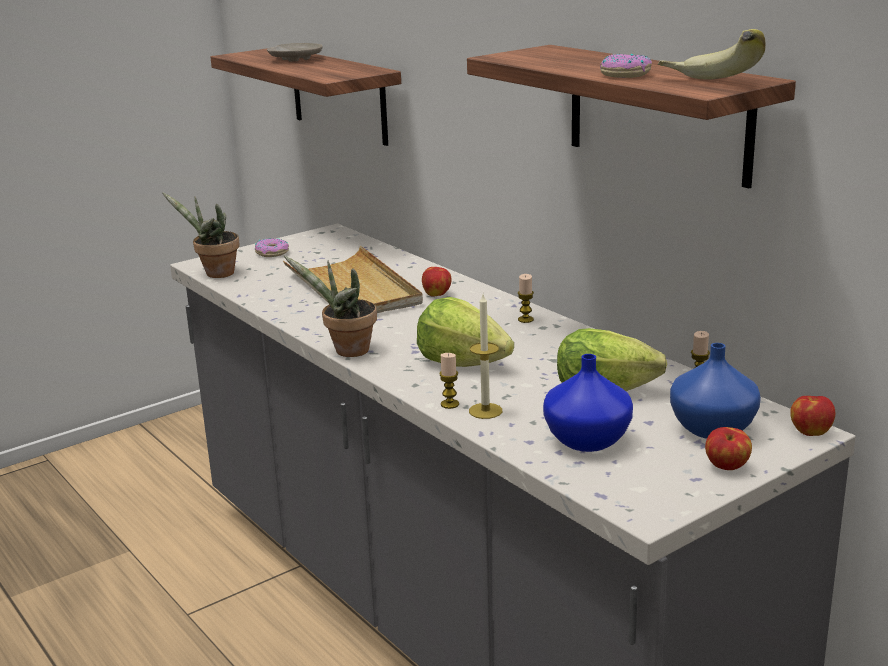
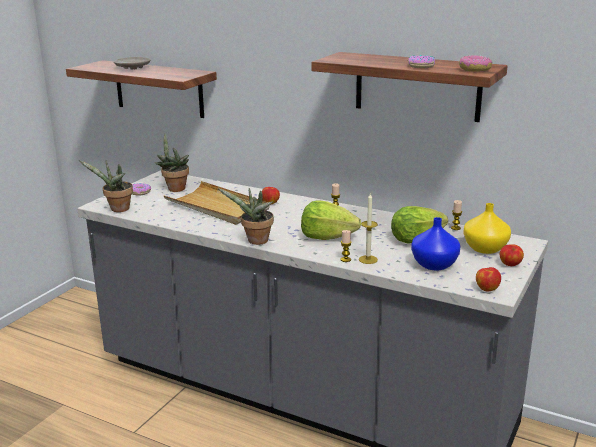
camera: 25 degrees left, 0 degrees up
banana [658,29,766,80] -> donut [459,55,492,72]
blue vase [670,343,761,439] -> yellow vase [463,203,511,254]
apple [790,396,835,436] -> apple moved to [476,267,501,292]
none -> potted plant [154,134,189,192]

